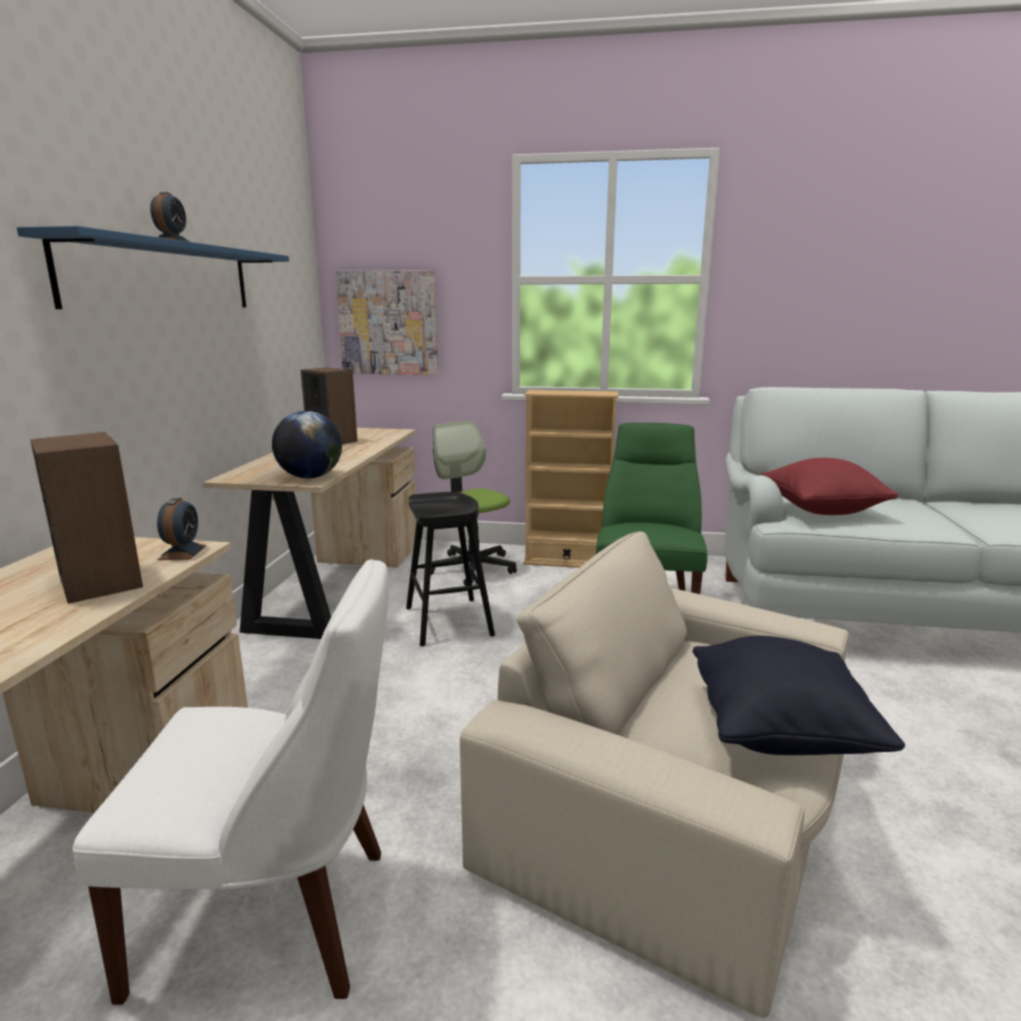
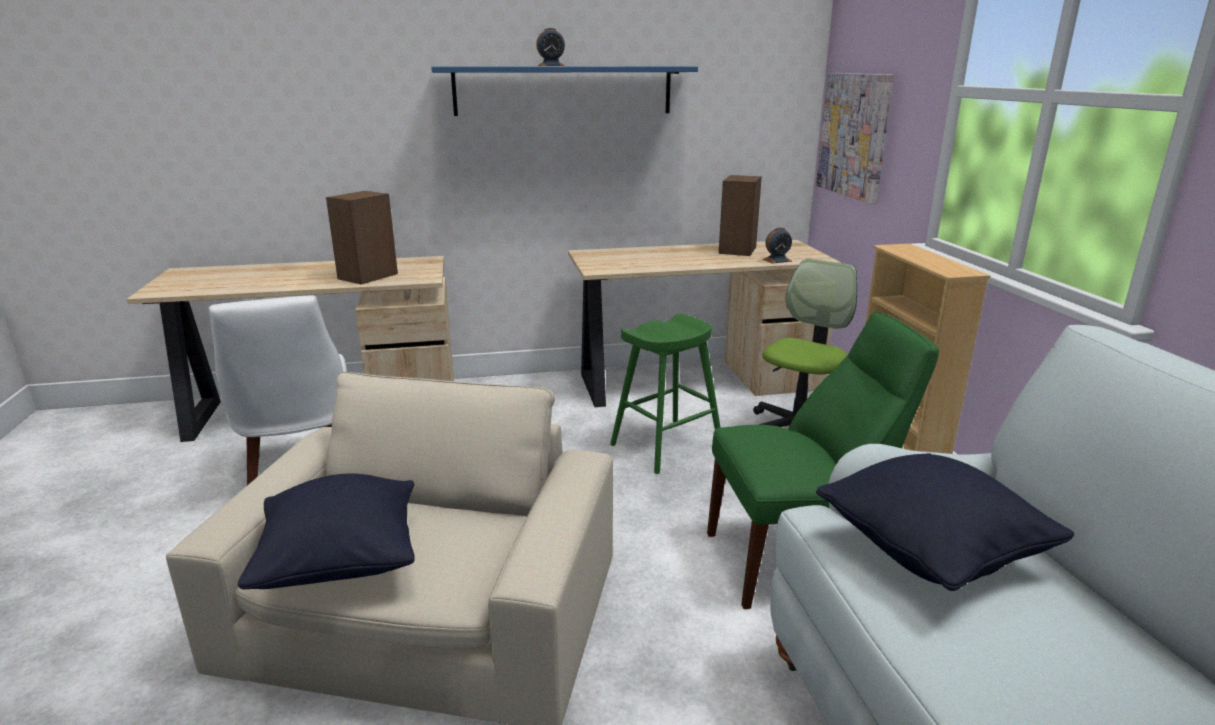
camera: 70 degrees right, 5 degrees up
alarm clock [157,498,206,560] -> alarm clock moved to [763,228,792,264]
globe [272,411,342,479] -> none
black stool [406,492,495,647] -> green stool [610,314,721,474]
red pillow [761,458,898,515] -> black pillow [816,453,1074,591]

